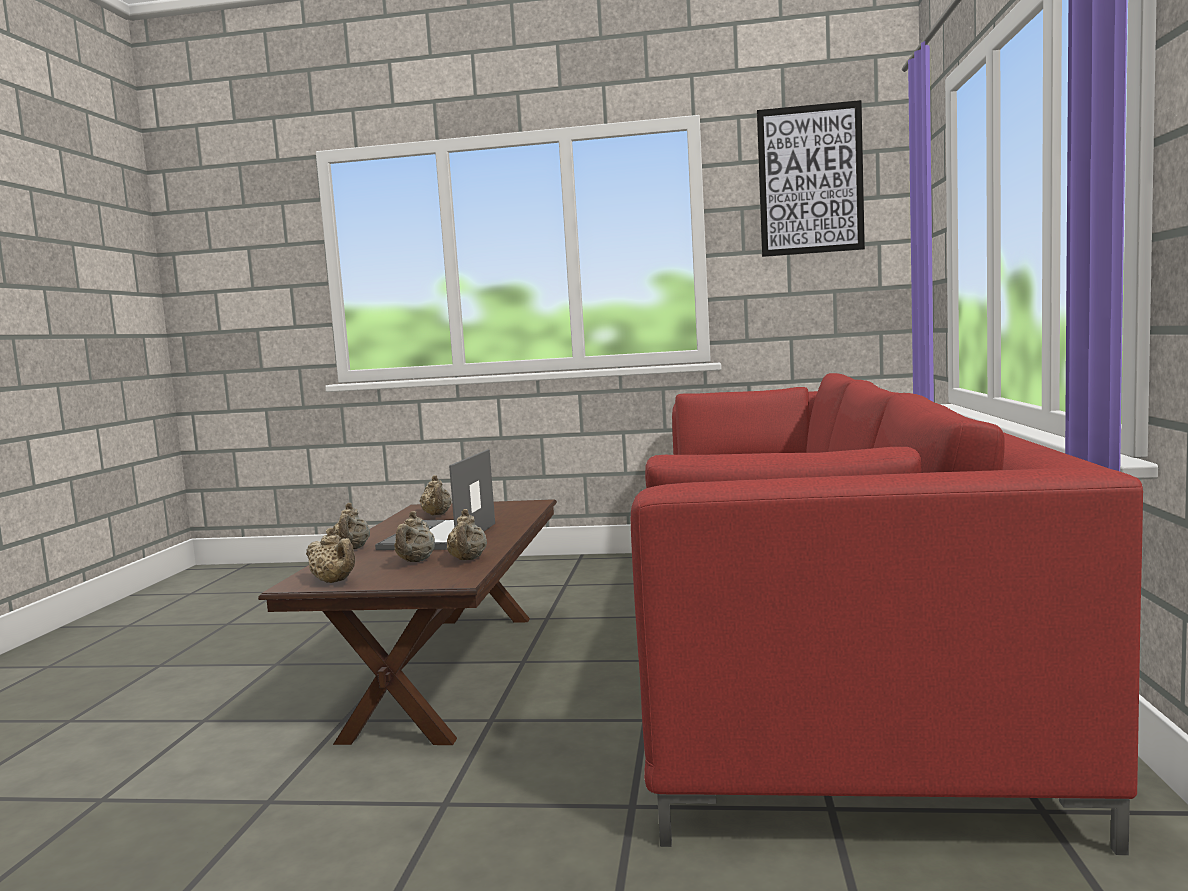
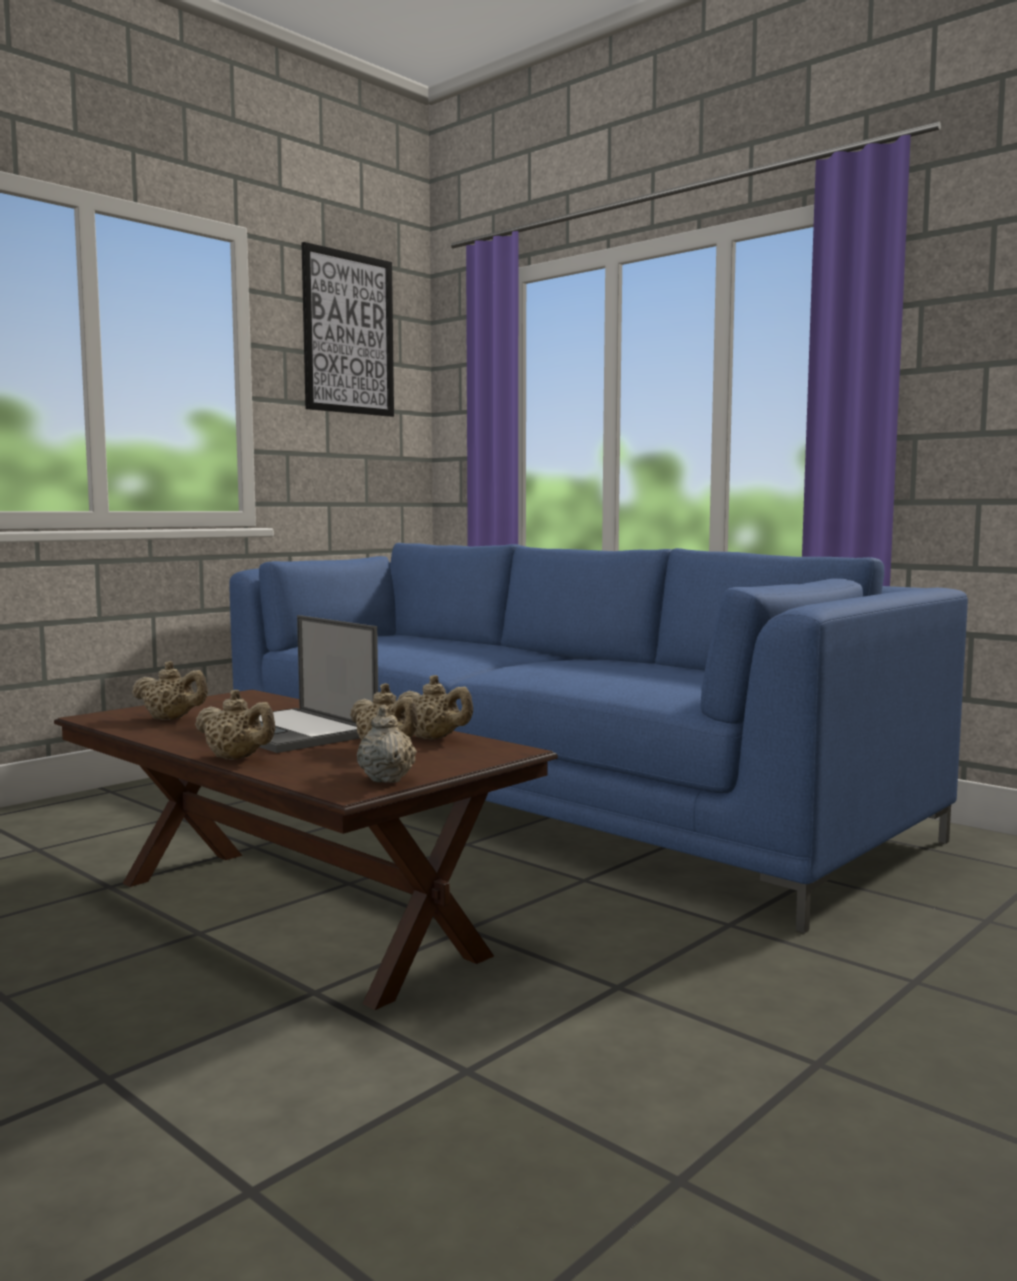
camera: 55 degrees left, 0 degrees up
beige teapot [306,528,355,583] -> beige teapot turned 90 degrees counterclockwise [357,705,417,783]
red sofa [631,373,1143,855] -> blue sofa [230,543,968,933]

